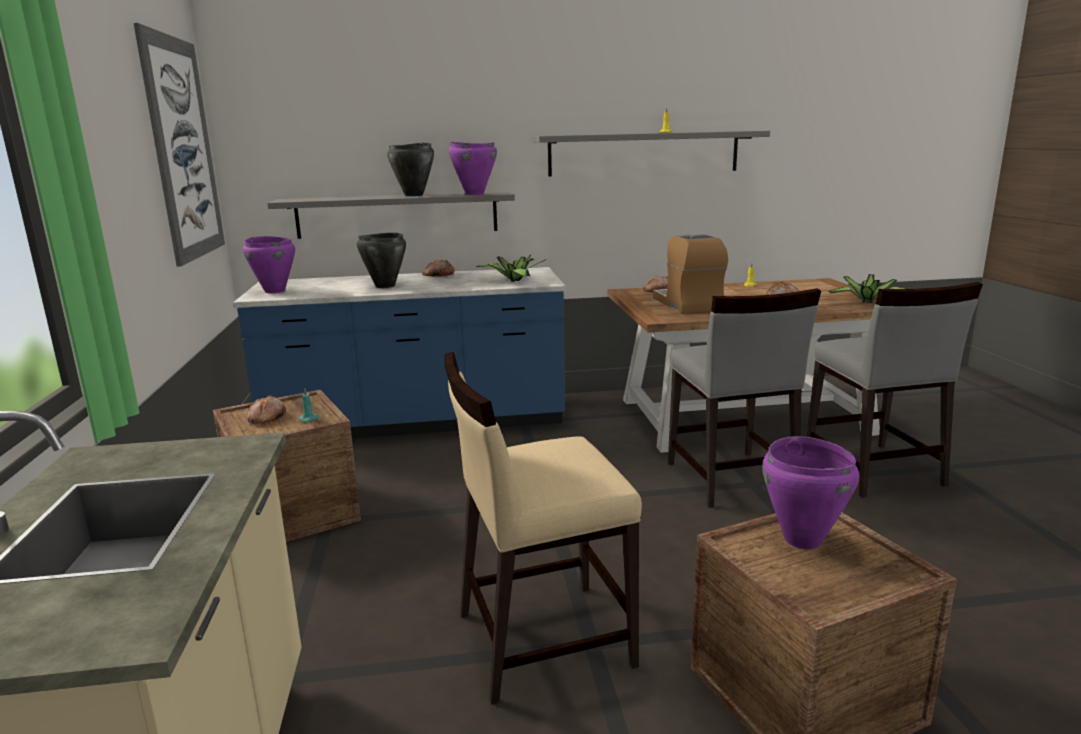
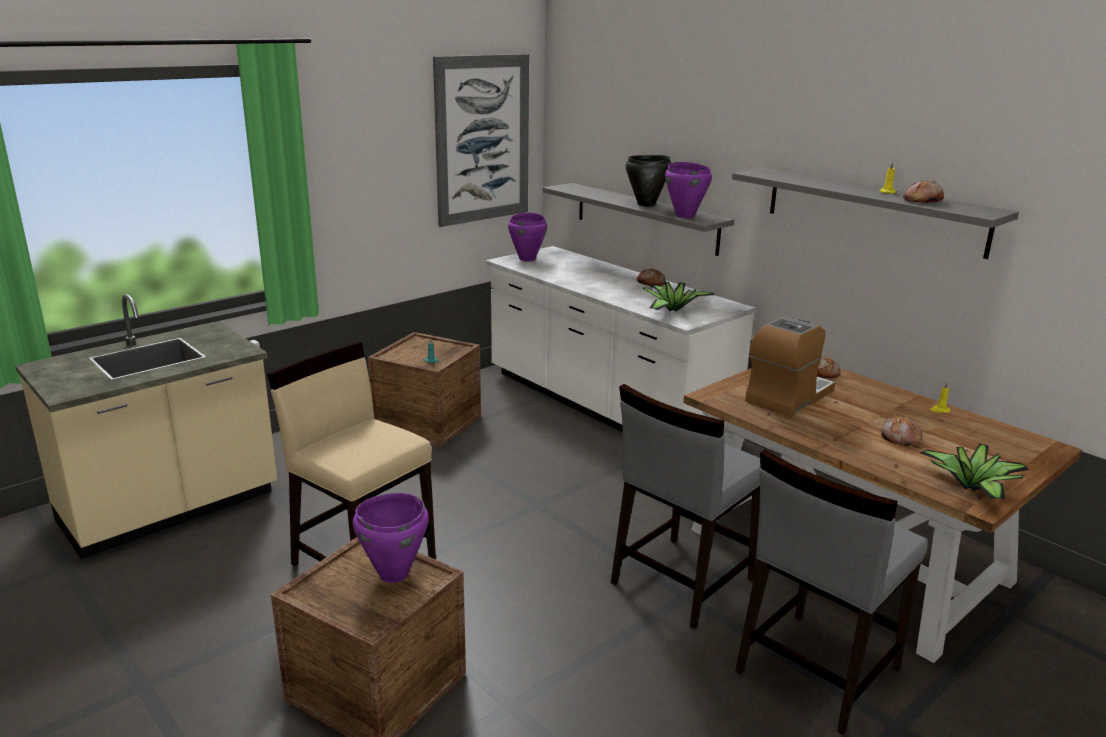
camera: 55 degrees right, 5 degrees up
blue counter [233,267,566,438] -> white counter [486,246,756,432]
bread [247,395,286,424] -> bread moved to [903,181,944,203]
black cooking pot [357,233,406,288] -> none

